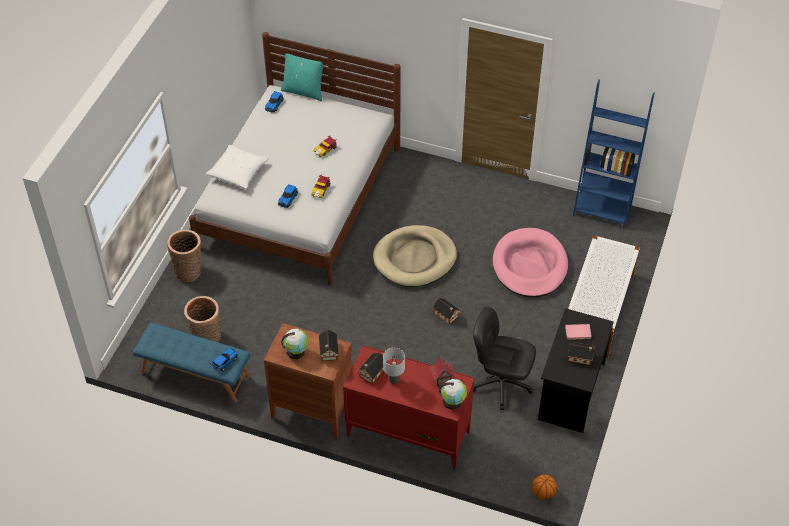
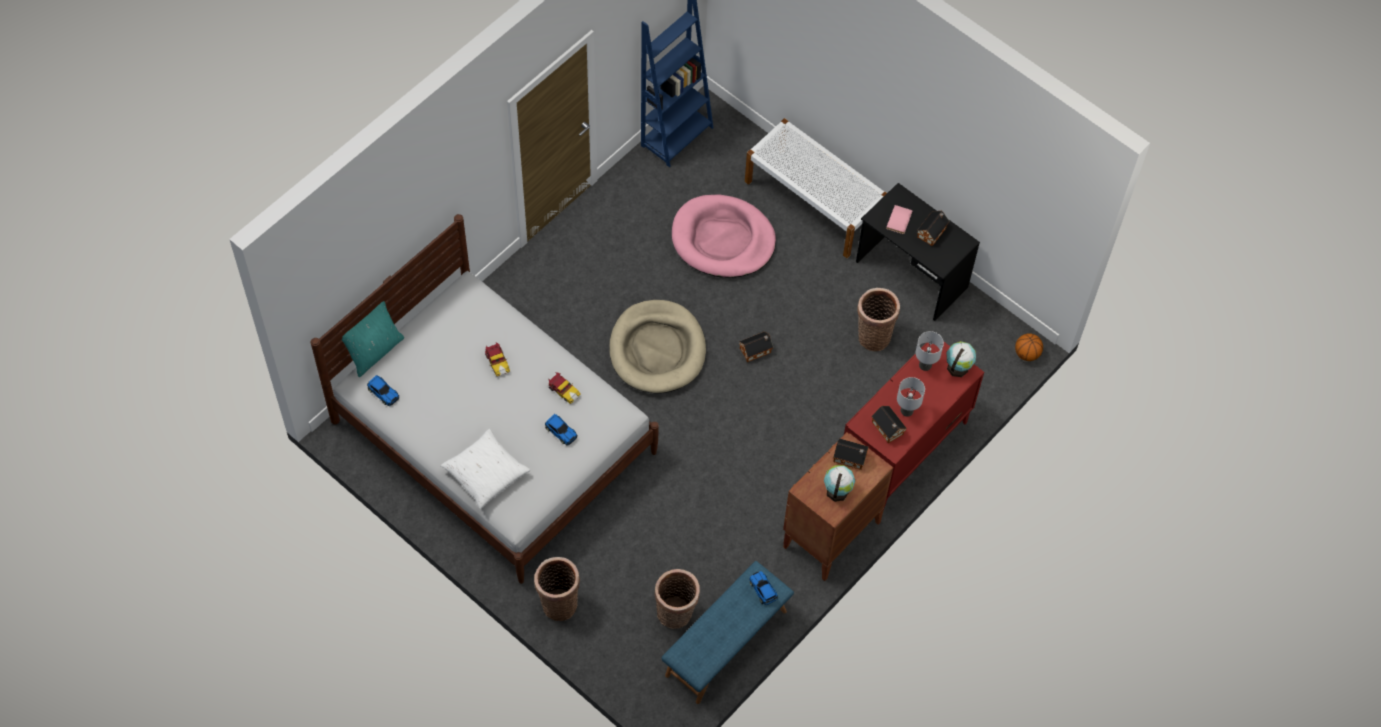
camera: 70 degrees left, 10 degrees up
toy house [430,352,455,387] -> white table lamp [916,331,944,371]
black office chair [473,307,536,410] -> basket [857,288,900,351]

